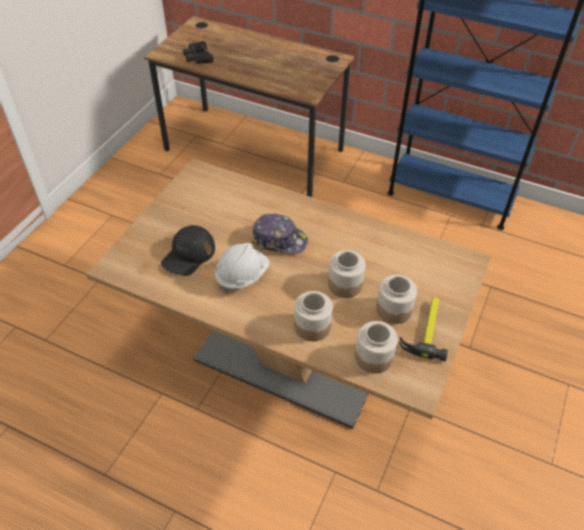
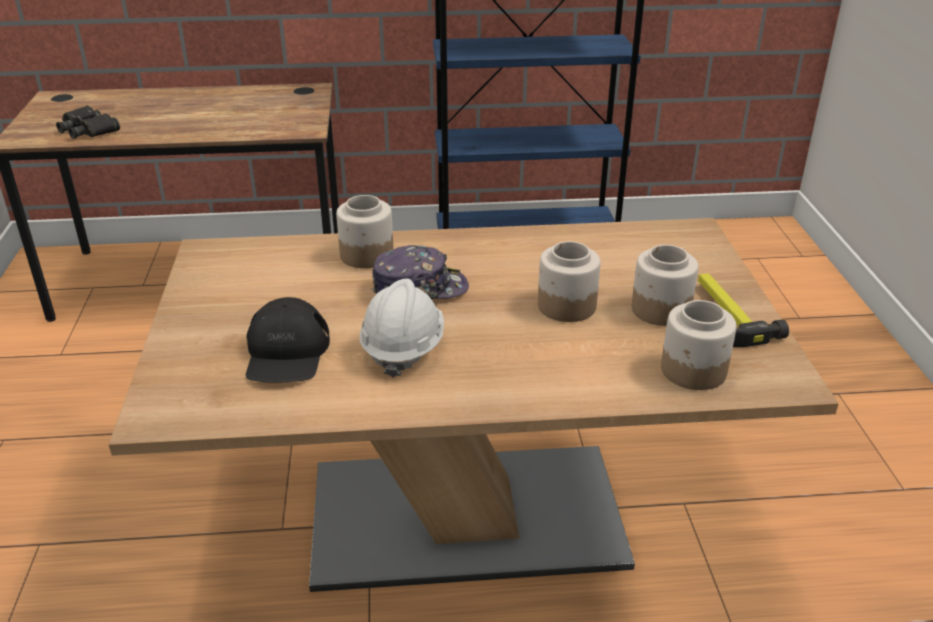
camera: 30 degrees left, 15 degrees down
jar [294,291,333,341] -> jar moved to [336,195,394,268]

